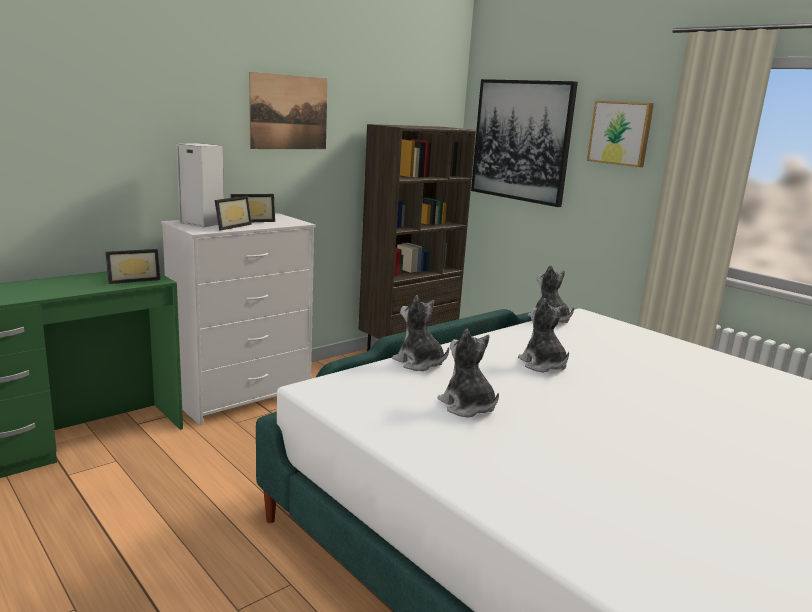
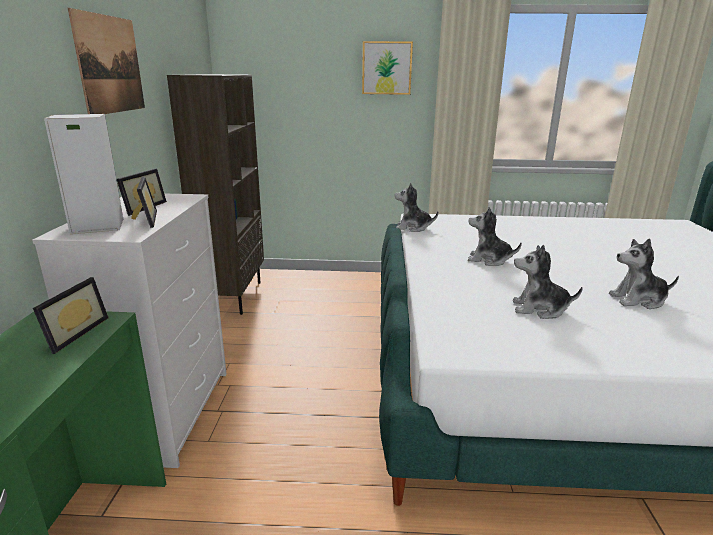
camera: 45 degrees left, 5 degrees up
plush toy [392,295,449,371] -> plush toy moved to [609,238,679,309]
picture [471,79,578,207] -> none

